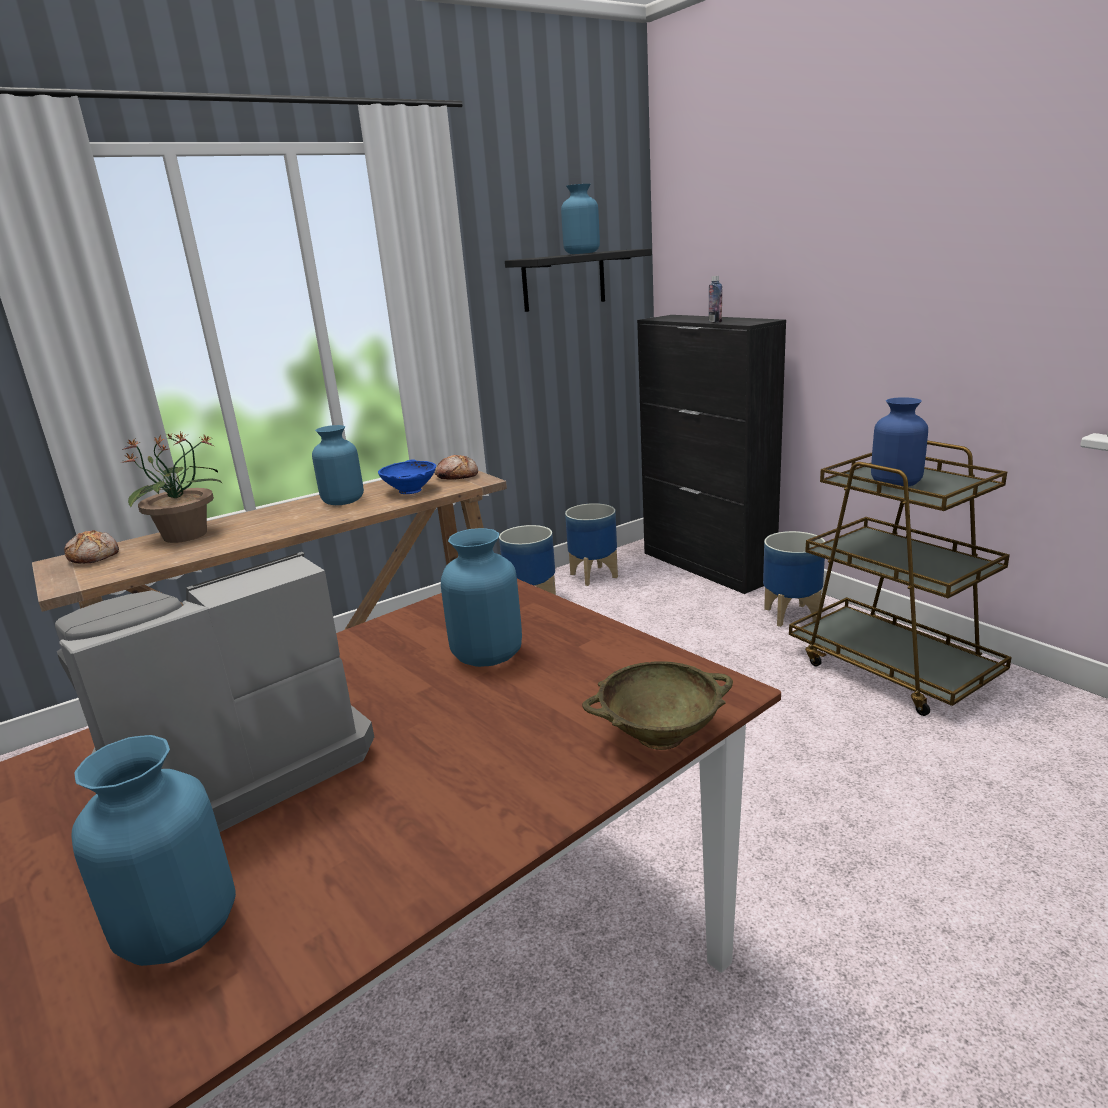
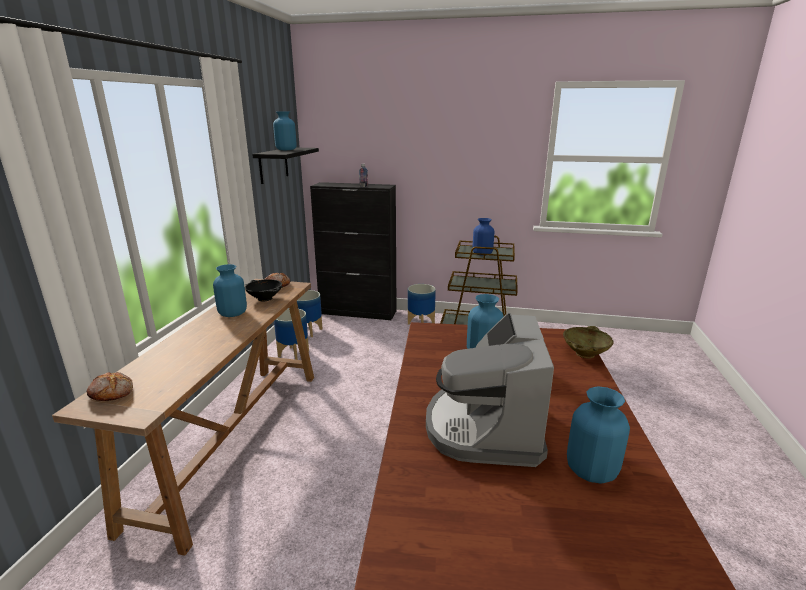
camera: 45 degrees left, 0 degrees up
potted plant [120,432,222,543] -> none
blue bowl [378,459,436,494] -> black bowl [245,279,283,302]

